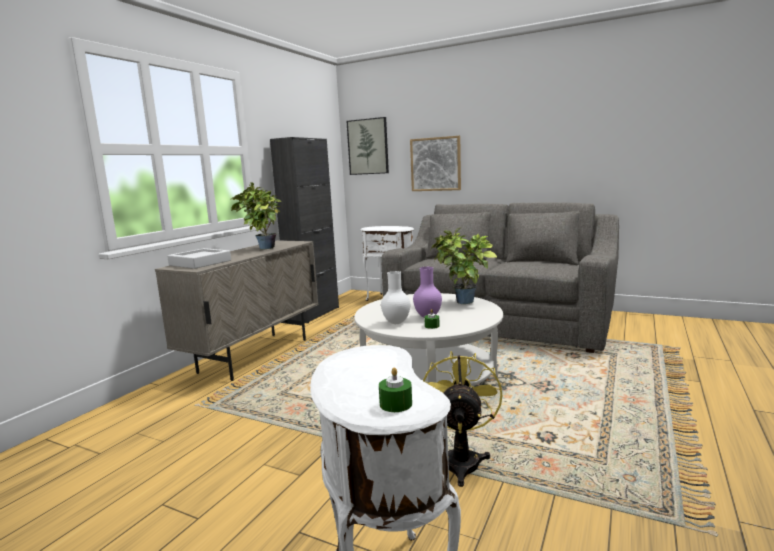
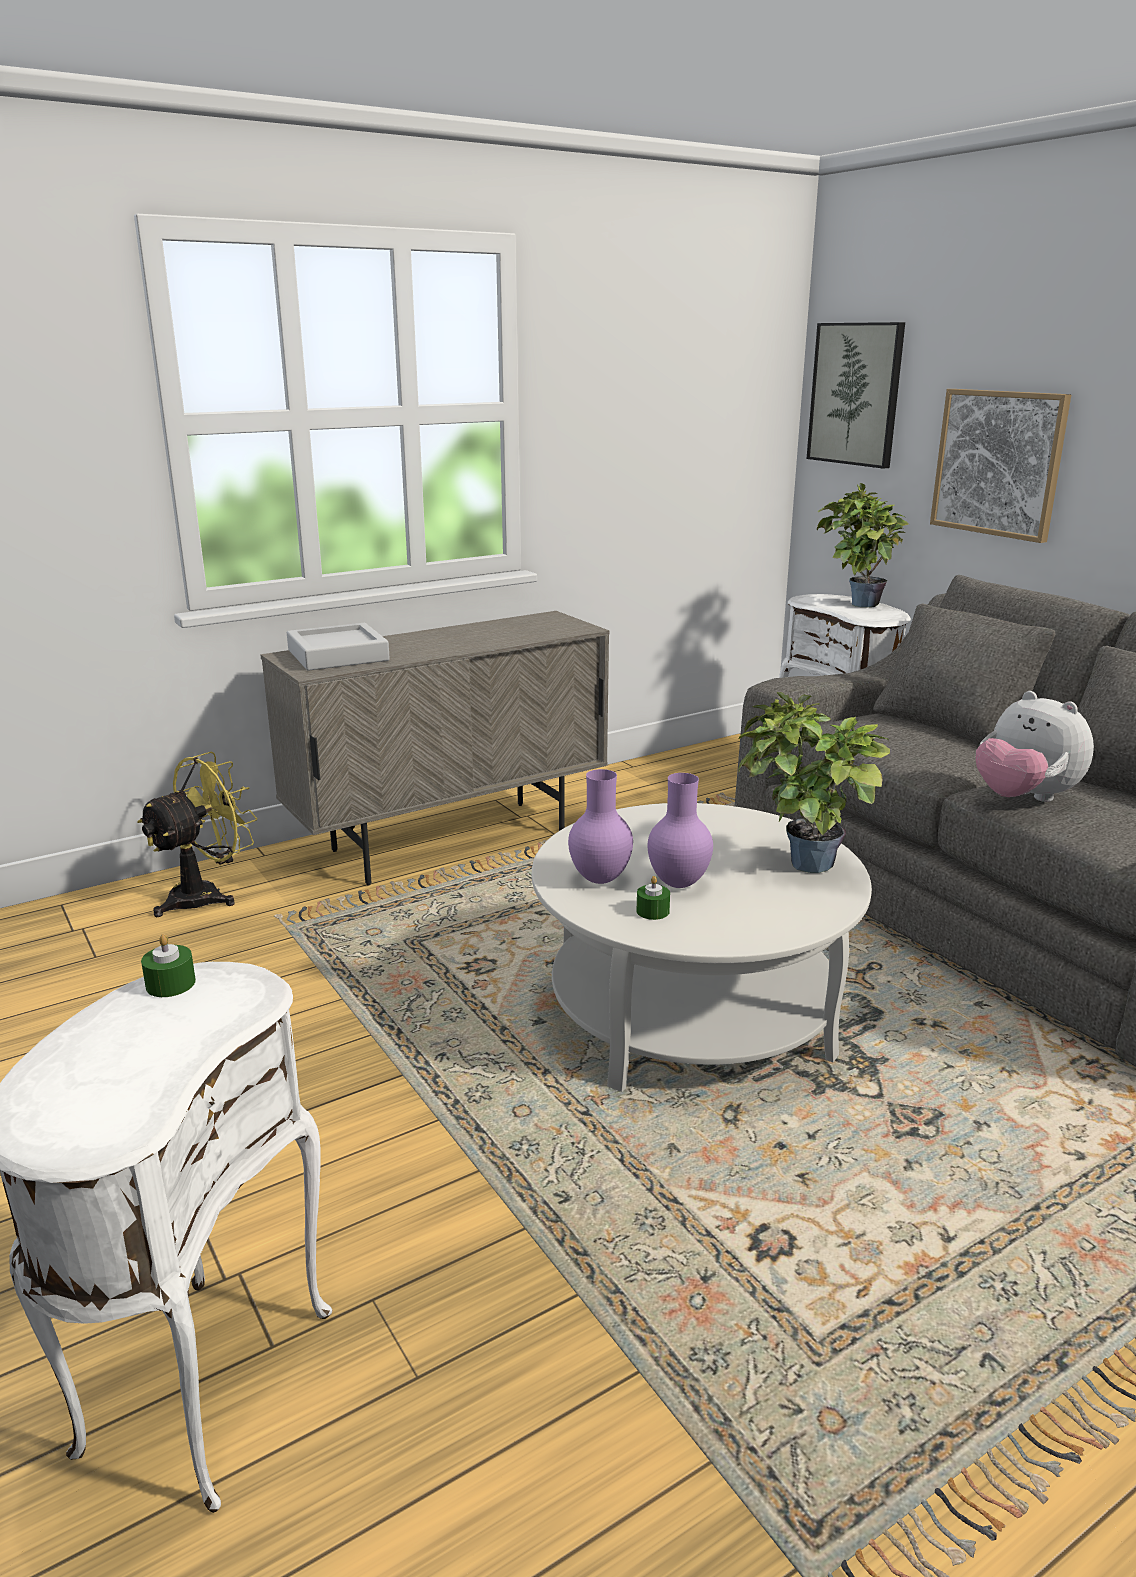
camera: 30 degrees right, 10 degrees up
potted plant [230,182,281,250] -> potted plant moved to [817,483,909,607]
black cabinet [270,137,339,323] -> none
green candle [379,367,412,412] -> green candle moved to [141,934,196,997]
white vase [381,271,410,324] -> purple vase [568,769,633,884]
yellow fan [423,351,502,487] -> yellow fan moved to [137,752,258,917]
none -> plush toy [976,691,1094,802]

